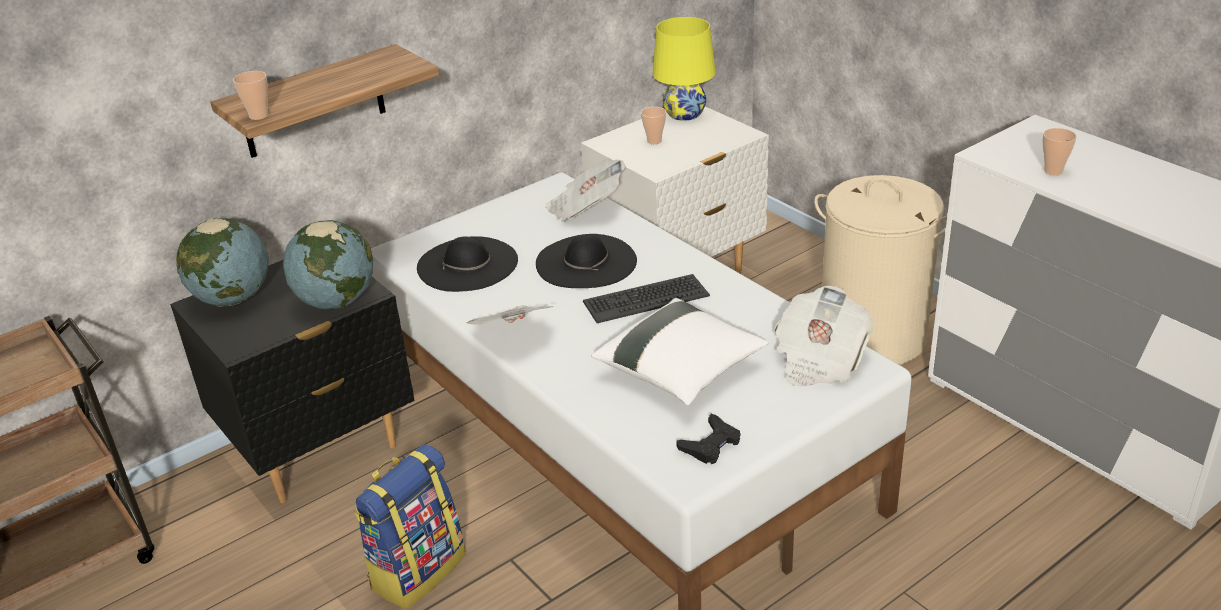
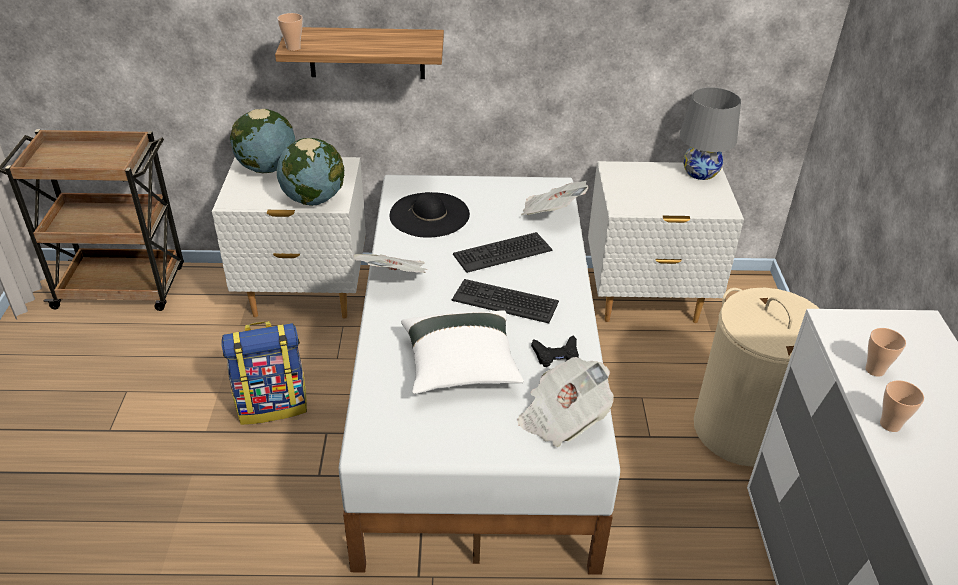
camera: 35 degrees right, 5 degrees up
black nightstand [170,260,414,503] -> white nightstand [212,157,366,319]
black hat [536,234,637,288] -> keyboard [453,232,552,273]
cup [641,107,666,144] -> cup moved to [880,380,924,432]
yellow table lamp [653,17,716,121] -> grey table lamp [679,87,741,180]
black game controller [676,414,741,464] -> black game controller moved to [531,336,579,367]

